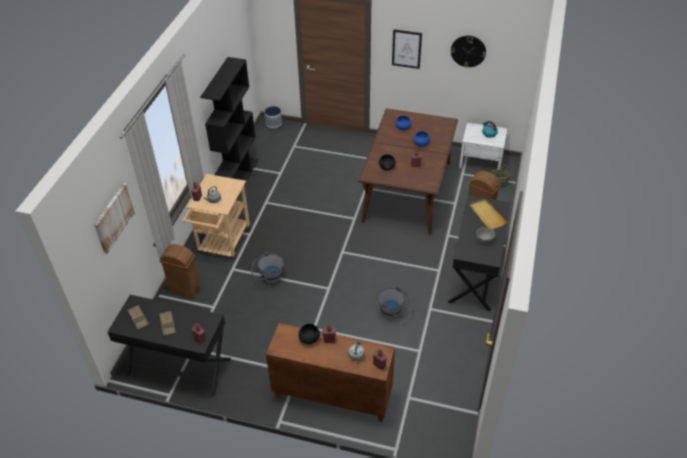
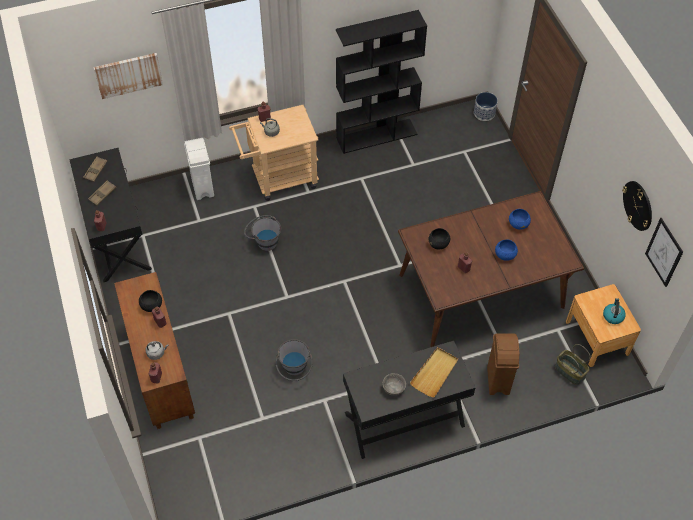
camera: 55 degrees right, 10 degrees up
brown trash can [159,244,201,299] -> white trash can [184,138,214,200]
picture [392,29,422,69] -> picture moved to [645,218,683,287]
white nightstand [459,123,508,169] -> brown nightstand [566,284,641,367]

